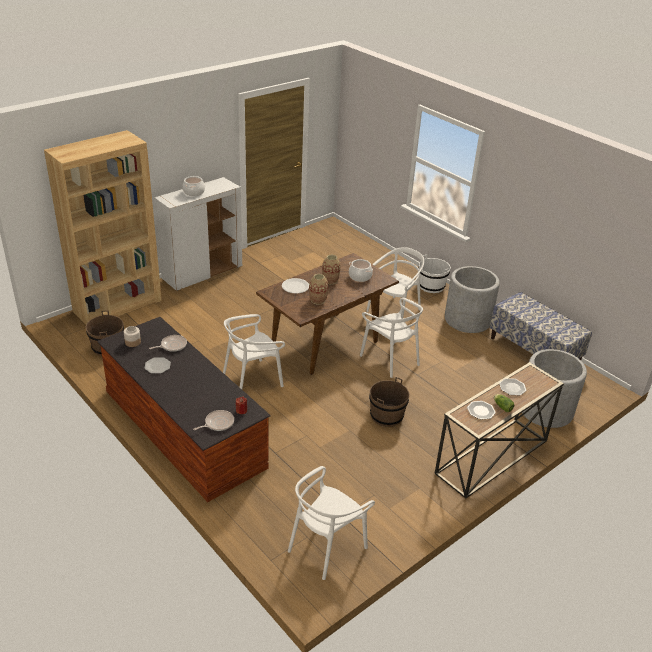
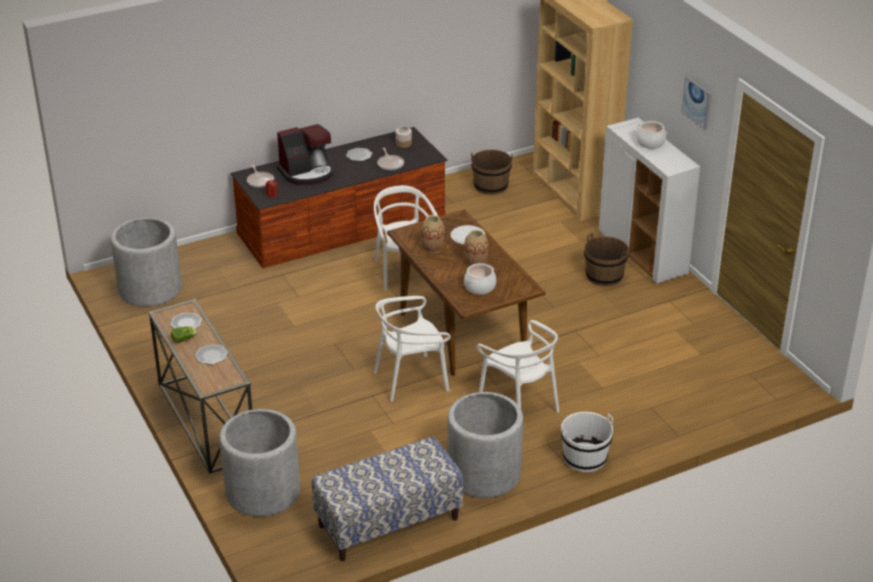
camera: 105 degrees right, 0 degrees up
white chair [288,466,375,580] -> grey planter [111,218,182,307]
brown bucket [369,377,410,427] -> brown bucket moved to [584,233,629,286]
none -> coffee machine [277,124,333,185]
none -> picture [681,76,711,130]

